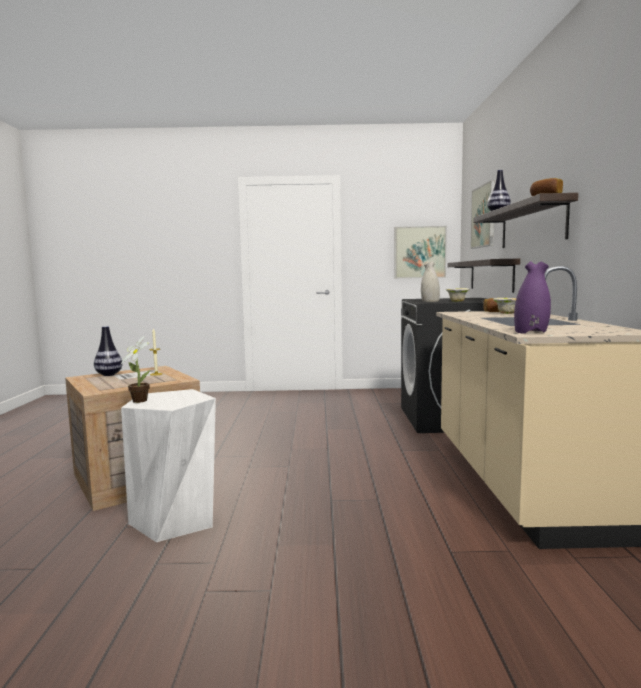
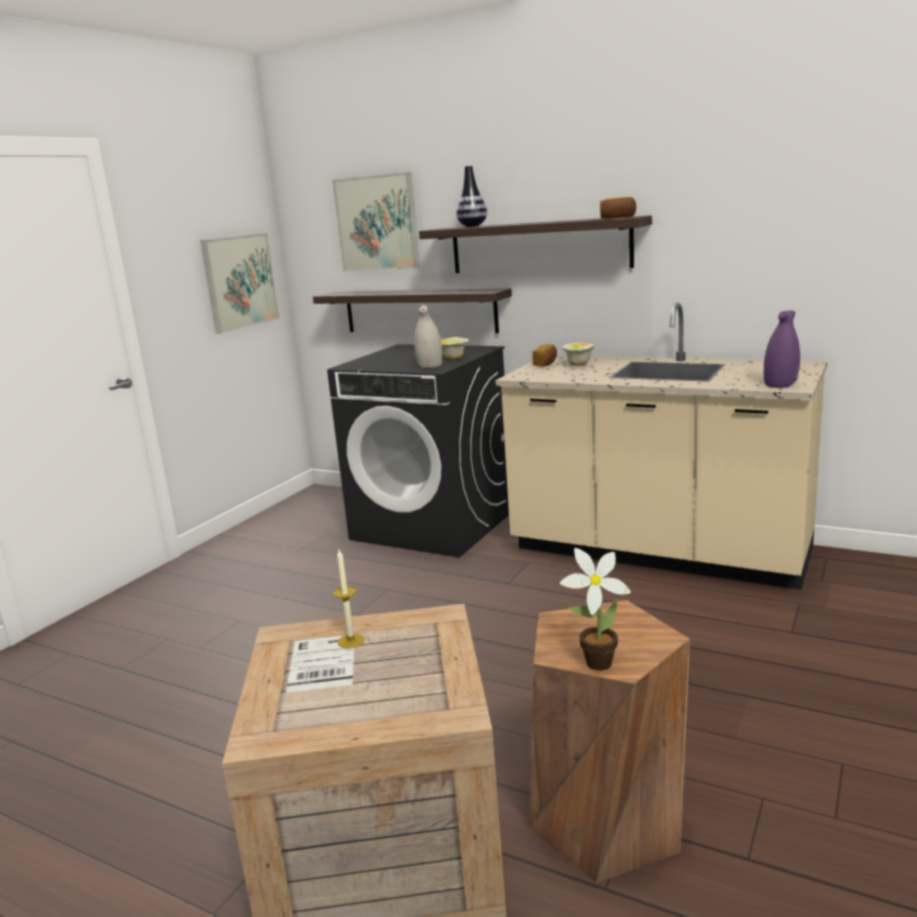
camera: 60 degrees left, 10 degrees up
vase [94,326,123,376] -> none
white stool [121,389,216,542] -> brown stool [530,600,690,883]

